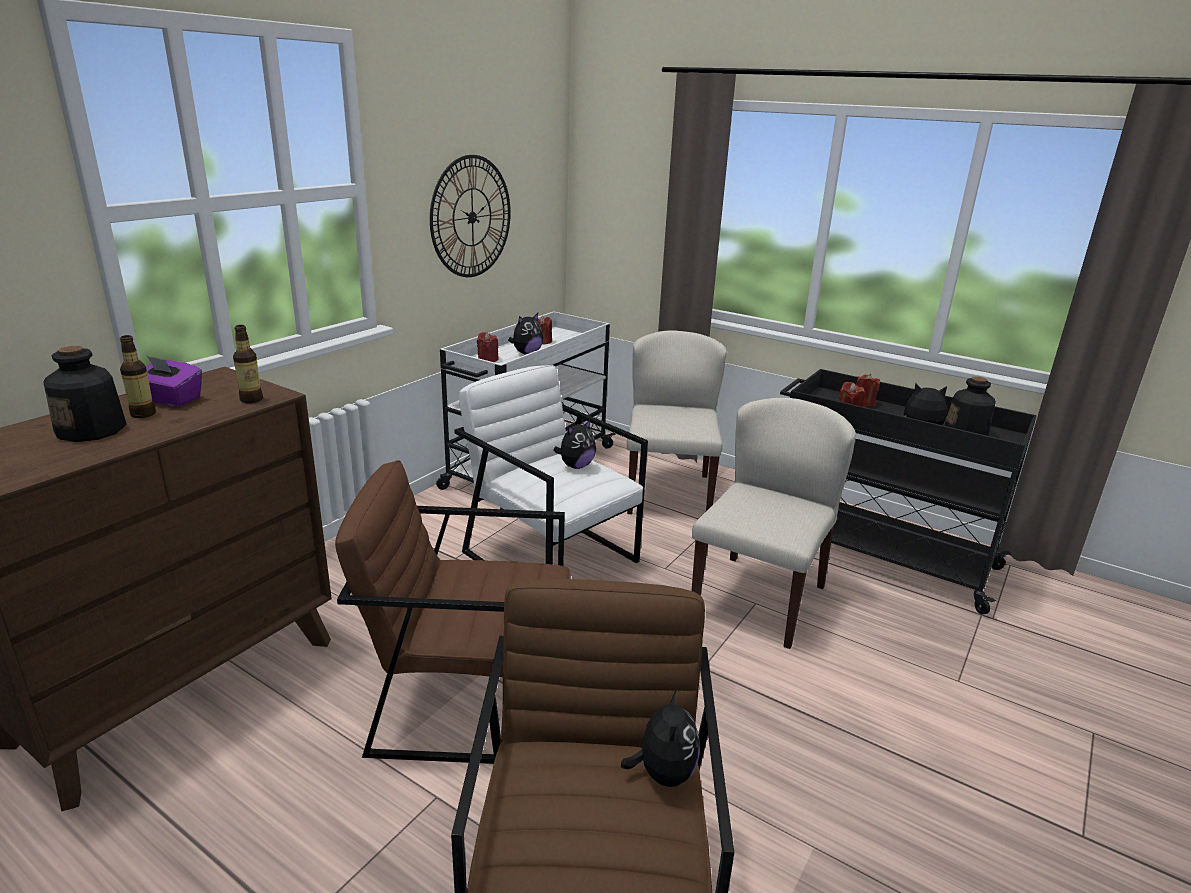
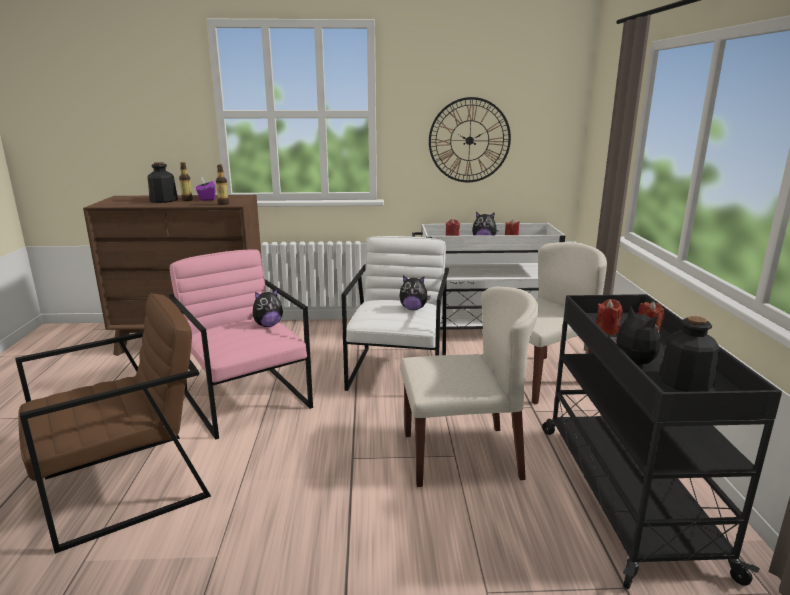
camera: 55 degrees right, 5 degrees down
brown armchair [335,460,571,764] -> pink armchair [168,249,313,440]
plush toy [621,689,700,787] -> plush toy moved to [253,289,283,327]

